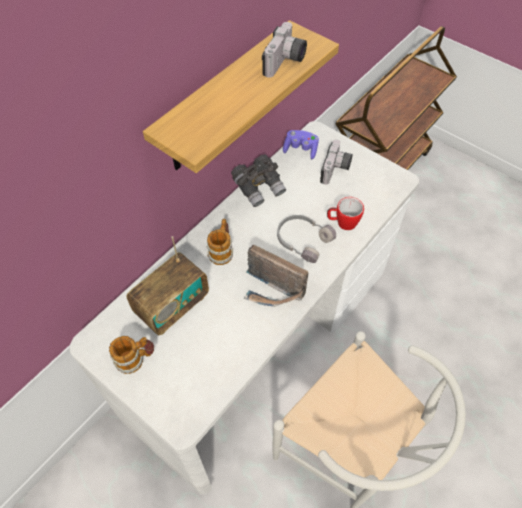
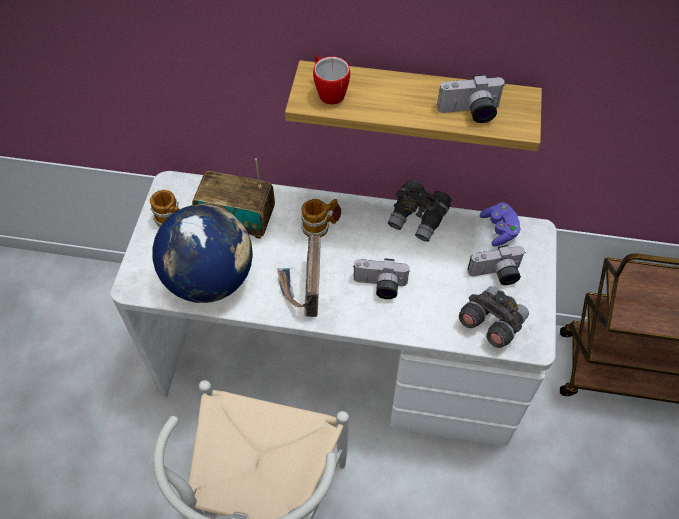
camera: 60 degrees right, 0 degrees up
grey headphones [277,215,336,263] -> camera [354,258,410,299]
mug [327,197,364,230] -> mug moved to [313,54,350,105]
none -> globe [152,204,253,303]
none -> grey binoculars [459,286,529,348]

